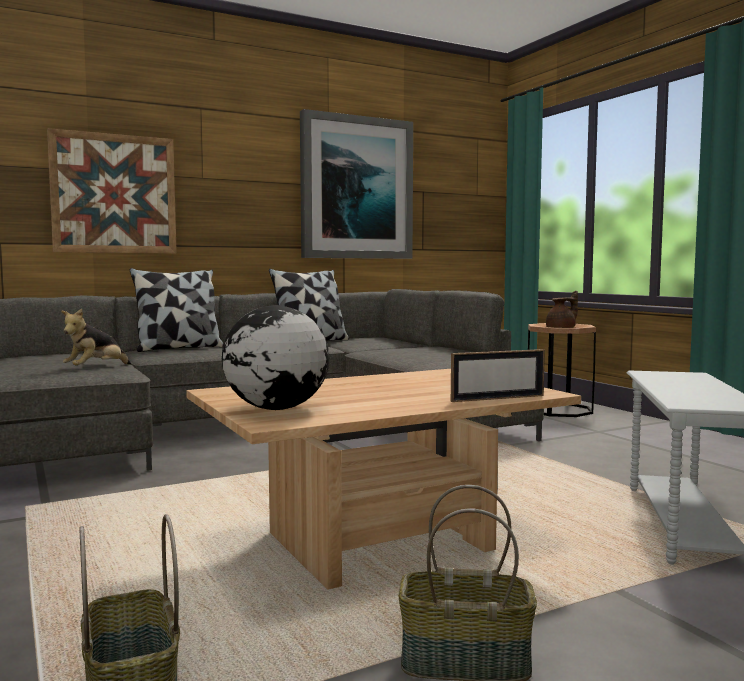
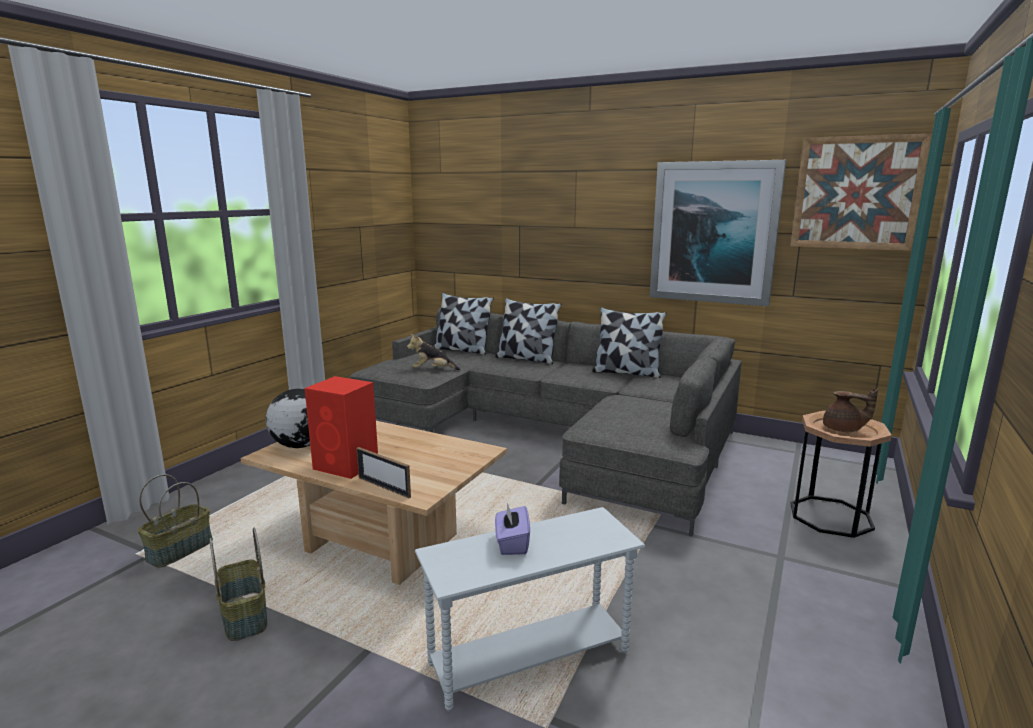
camera: 55 degrees right, 10 degrees up
picture [47,128,177,254] -> picture moved to [791,133,932,251]
none -> red speaker [305,376,378,479]
none -> pillow [433,293,494,355]
none -> purple tissue box [495,503,530,555]

